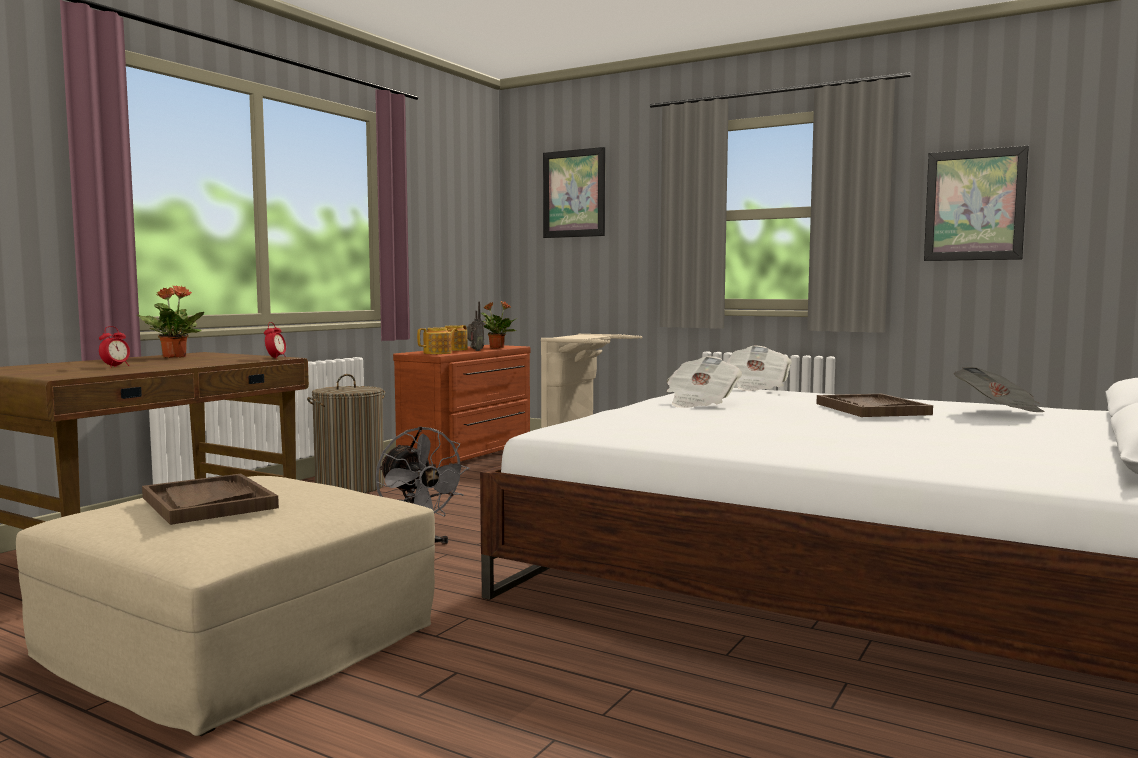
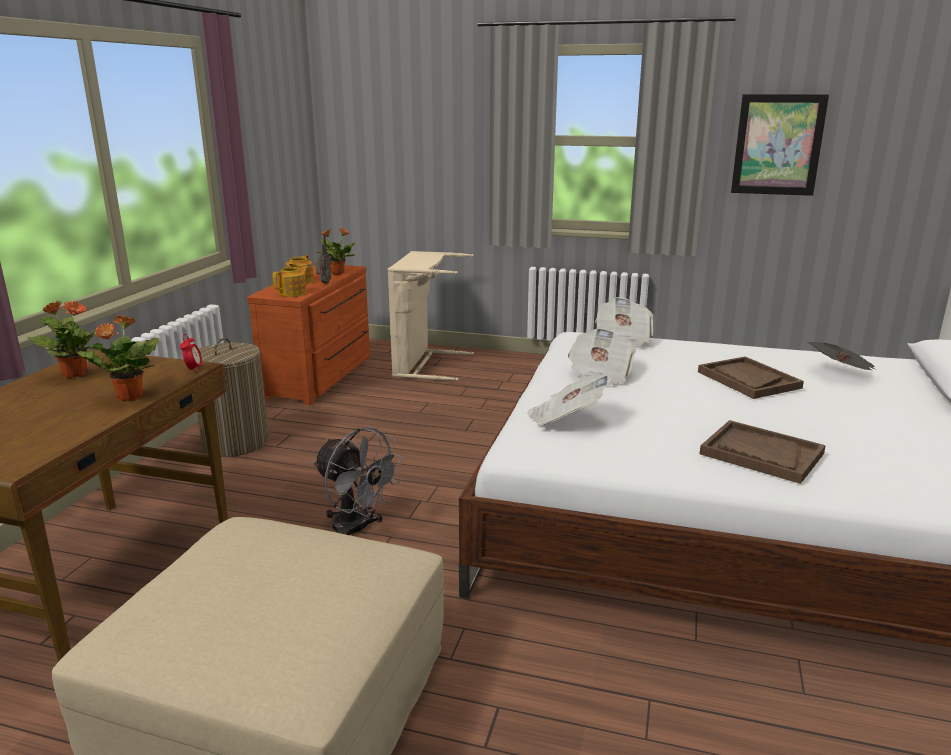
camera: 15 degrees left, 15 degrees up
alarm clock [99,326,130,367] -> none
brown tray [142,474,279,525] -> brown tray moved to [700,420,826,484]
picture [543,147,605,238] -> none
none -> potted plant [77,315,159,401]
none -> newspaper [527,374,612,426]

